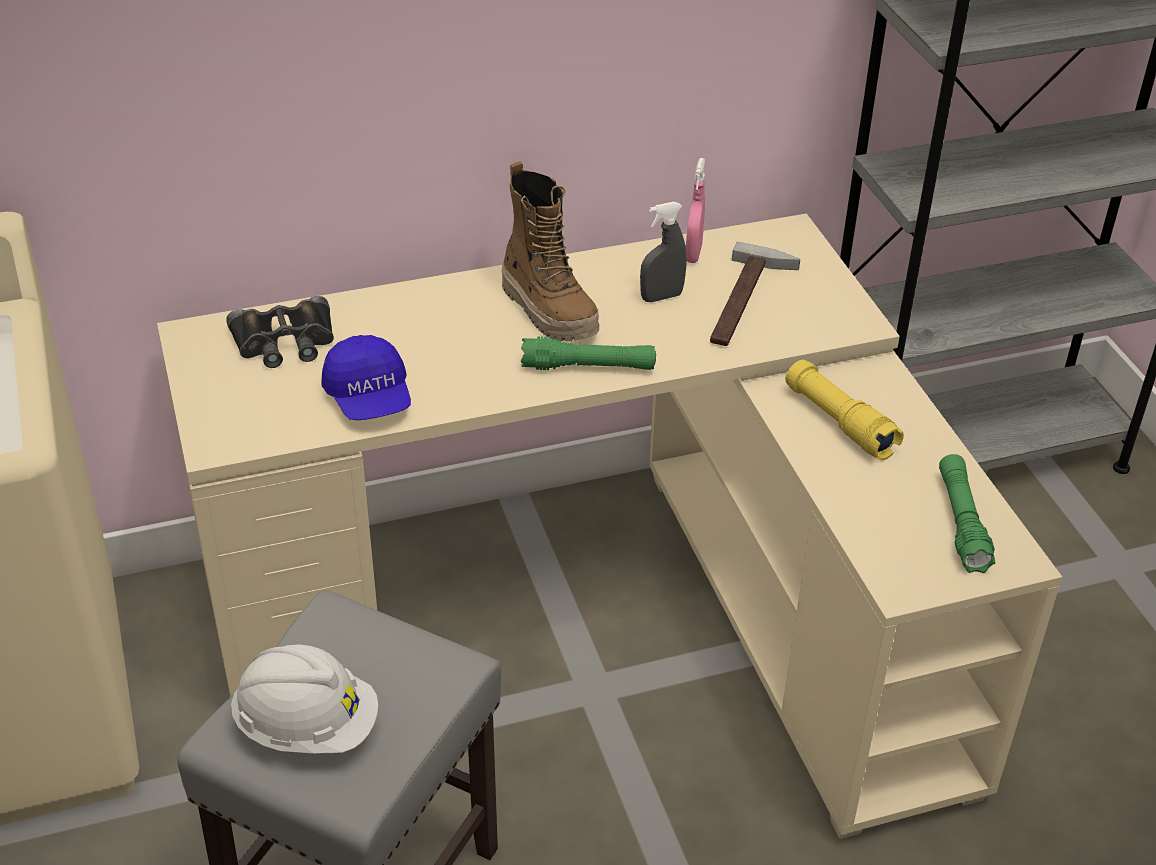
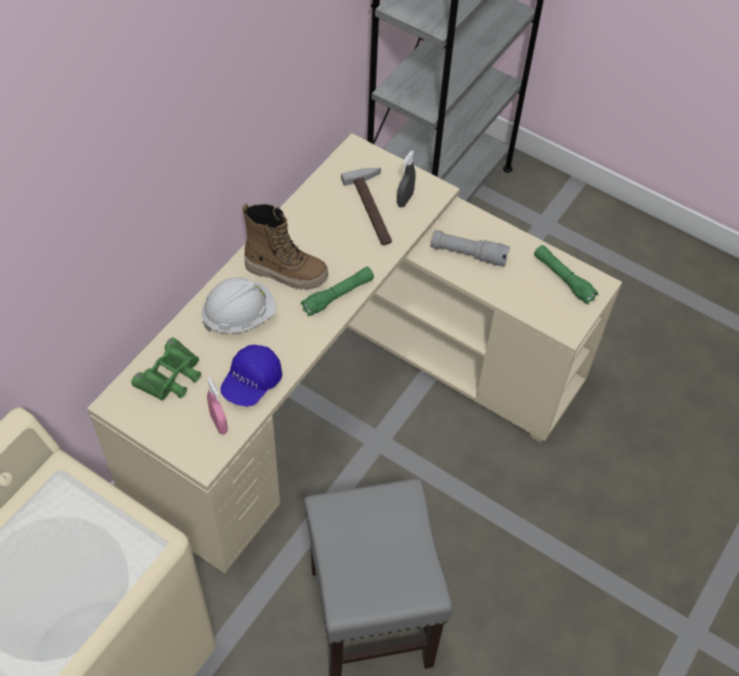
camera: 40 degrees left, 15 degrees up
black binoculars [226,296,334,368] -> green binoculars [131,338,201,401]
white hard hat [231,644,378,754] -> white hard hat moved to [202,277,276,333]
blue cap [321,335,411,420] -> blue cap turned 90 degrees clockwise [220,345,282,406]
grey spray bottle [640,202,687,302] -> grey spray bottle moved to [397,150,416,207]
pink spray bottle [686,158,705,263] -> pink spray bottle moved to [207,377,228,434]
yellow flashlight [785,360,904,461] -> grey flashlight [431,230,510,266]

